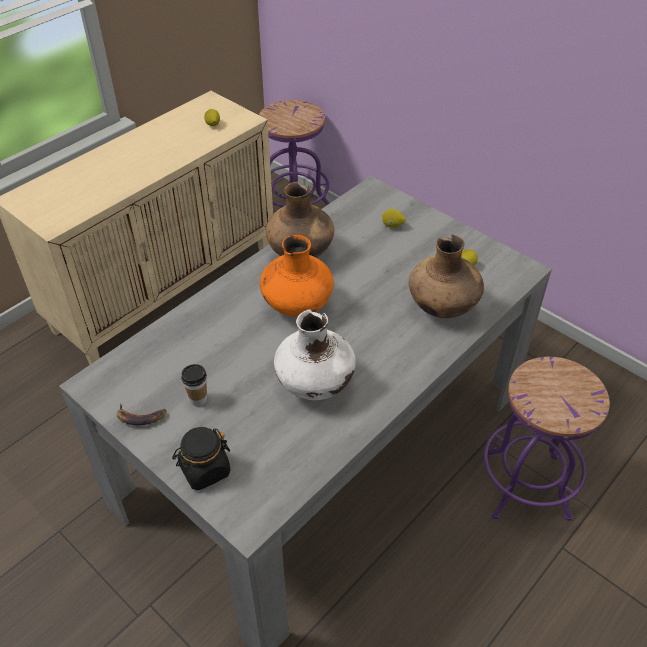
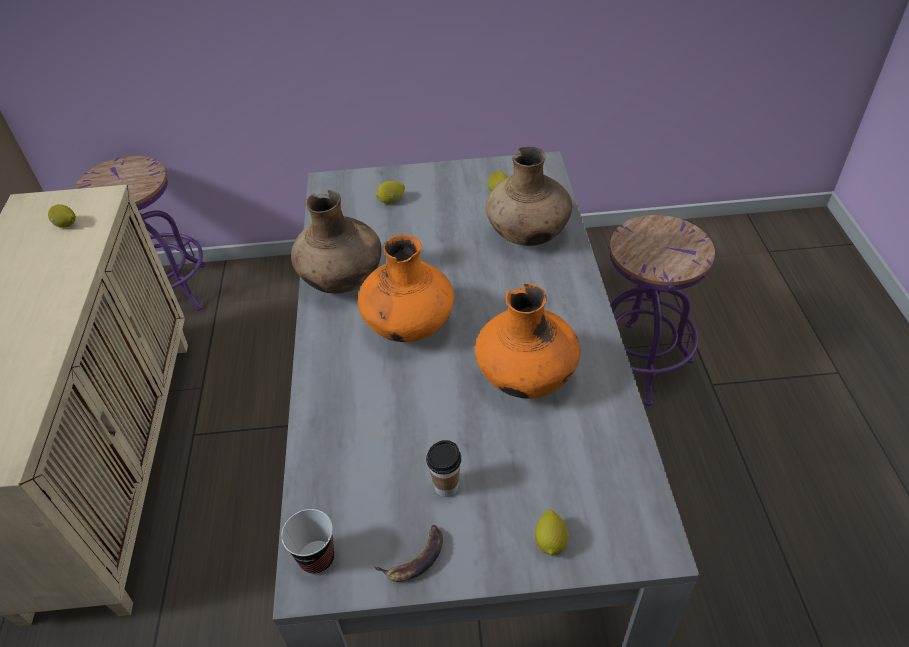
camera: 45 degrees left, 0 degrees up
black jar [172,427,231,490] -> lemon [535,510,569,556]
white vase [274,309,356,400] -> orange vase [475,283,580,399]
none -> cup [281,509,334,574]

